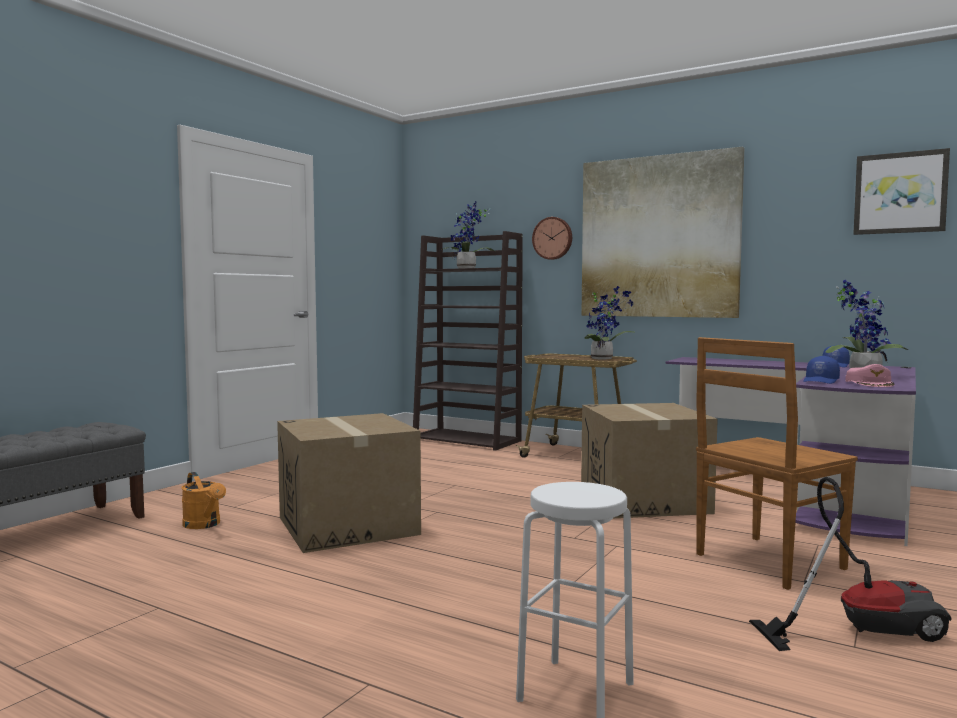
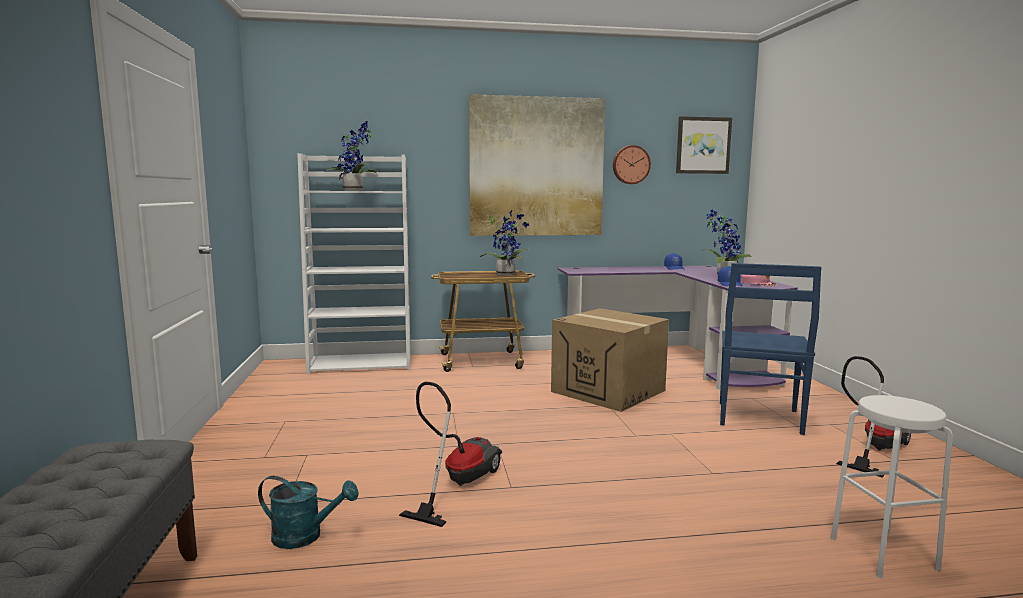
camera: 40 degrees left, 5 degrees up
orange watering can [181,472,226,529] -> turquoise watering can [258,476,359,549]
cardboard box [277,413,421,553] -> vacuum cleaner [399,381,502,527]
brown bookcase [413,231,523,451] -> white bookcase [297,153,411,374]
wall clock [532,217,572,260] -> wall clock moved to [613,145,651,184]
brown chair [696,337,858,590] -> blue chair [720,263,821,435]

